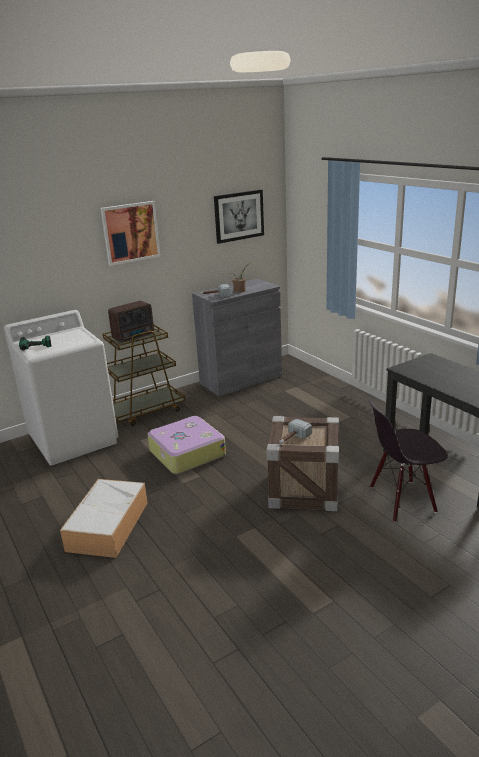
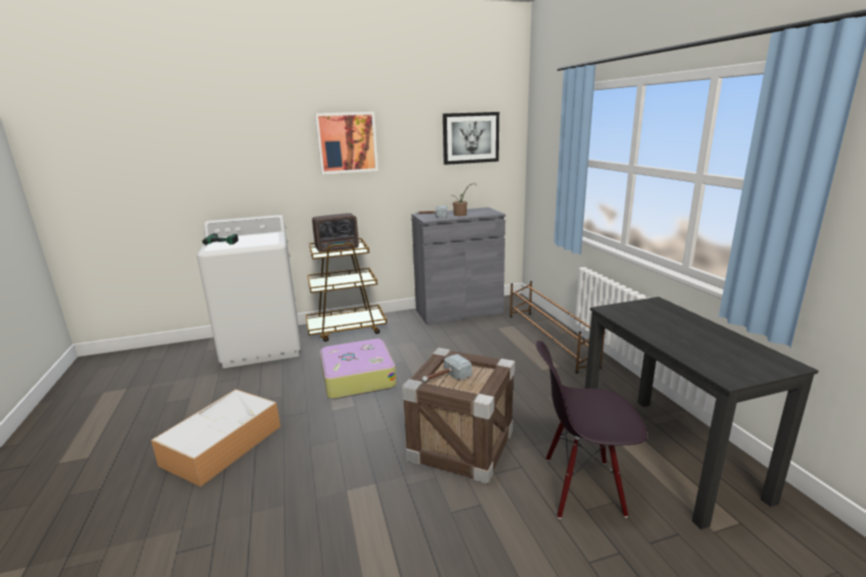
camera: 15 degrees right, 5 degrees down
none -> brown shoe rack [510,281,605,374]

